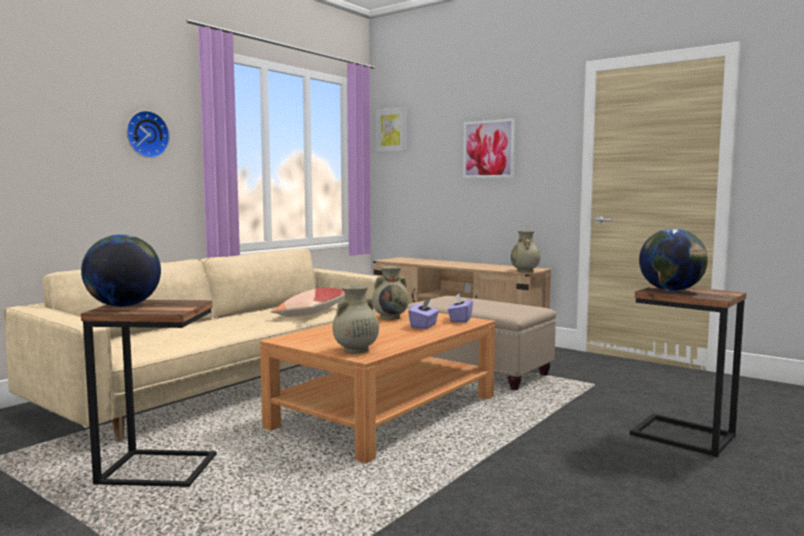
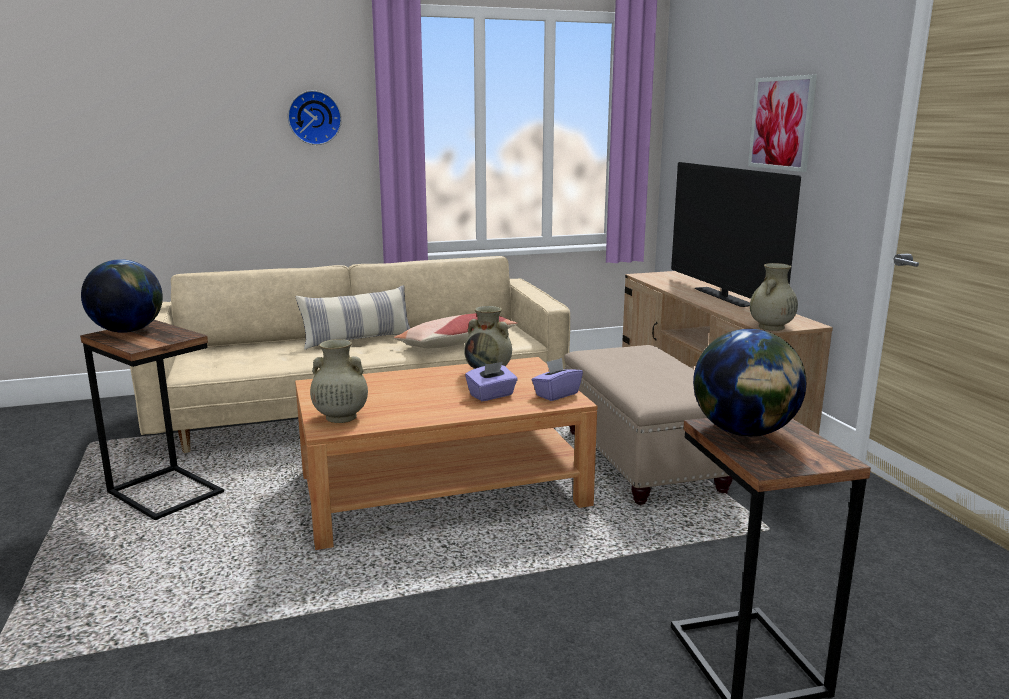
camera: 35 degrees right, 10 degrees up
picture [376,107,407,152] -> none
none -> pillow [296,285,410,350]
none -> television [671,162,801,307]

